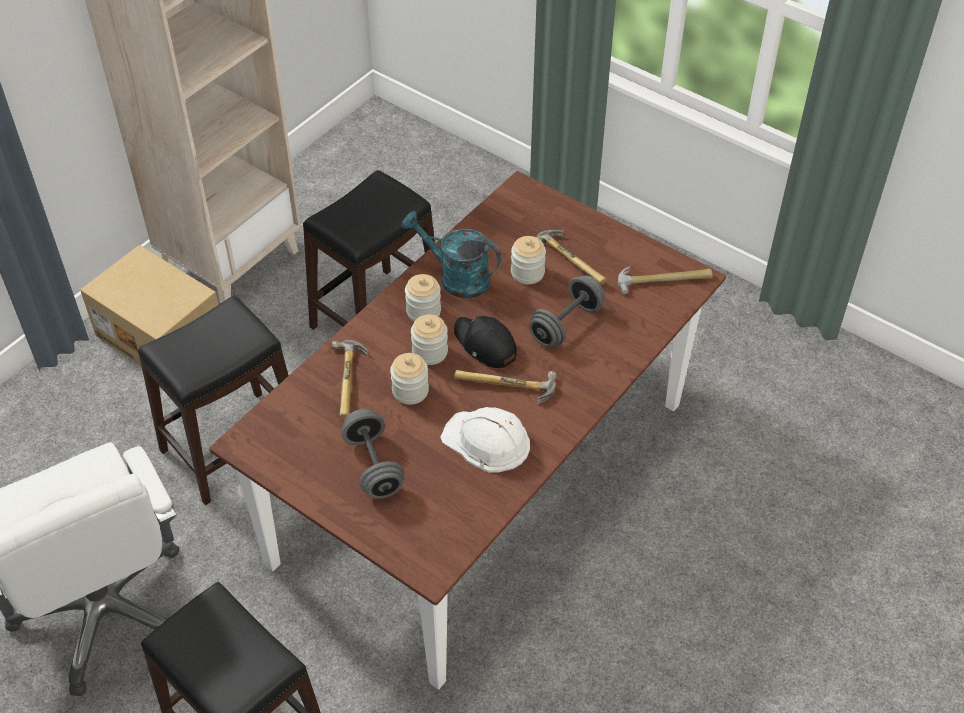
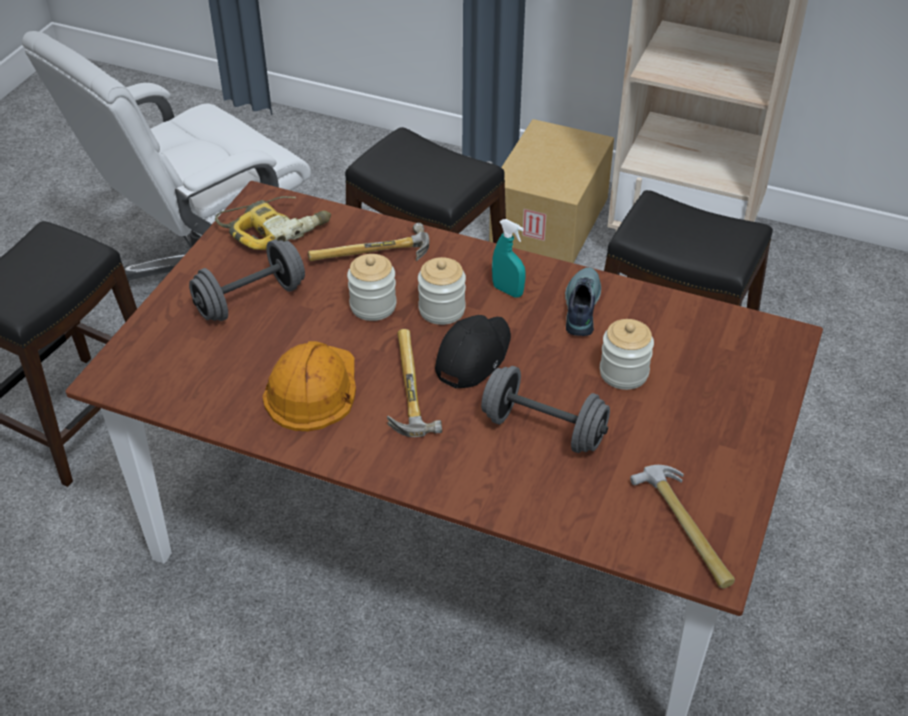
camera: 75 degrees right, 5 degrees down
turquoise watering can [401,211,501,298] -> shoe [565,267,601,336]
jar [405,274,441,321] -> turquoise spray bottle [492,219,525,298]
white hard hat [440,407,530,473] -> orange hard hat [262,341,356,431]
hammer [536,230,607,285] -> none
none -> power drill [215,196,331,250]

